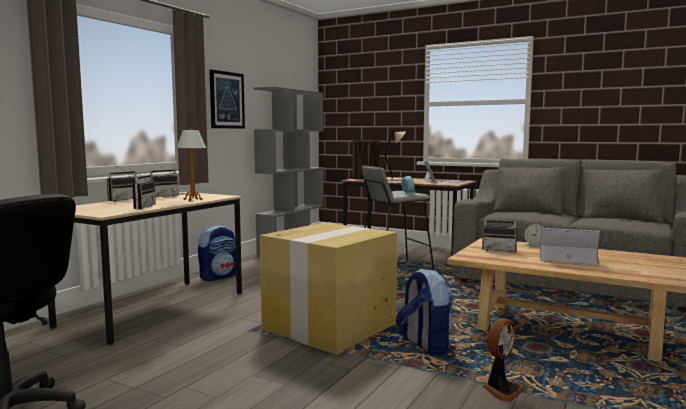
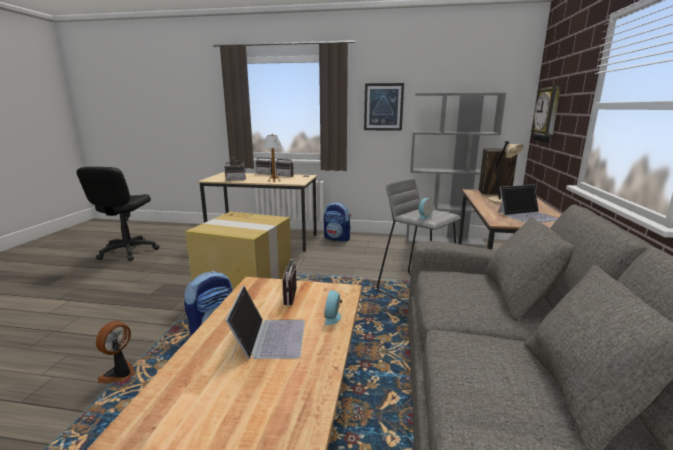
camera: 70 degrees right, 10 degrees up
fan [483,318,526,402] -> fan turned 90 degrees clockwise [96,321,136,383]
none -> wall clock [531,86,561,143]

